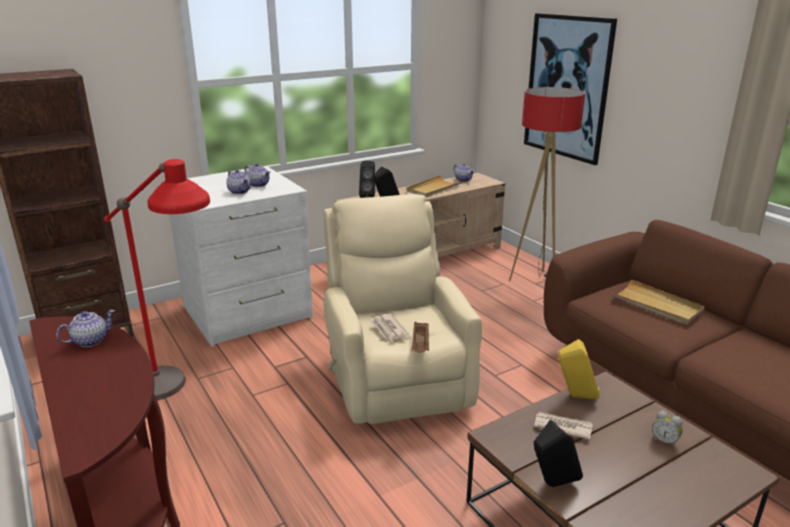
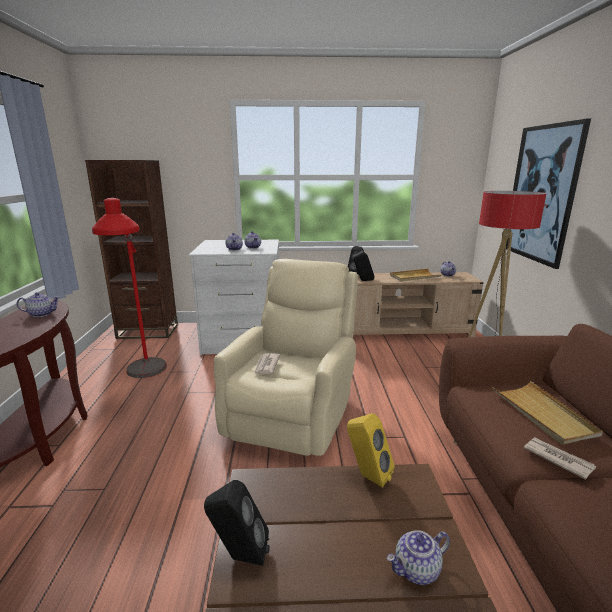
camera: 30 degrees right, 5 degrees down
brown tray [412,322,429,352] -> none
newspaper [534,412,593,440] -> newspaper moved to [524,437,596,480]
alarm clock [652,411,683,448] -> teapot [387,530,450,585]

